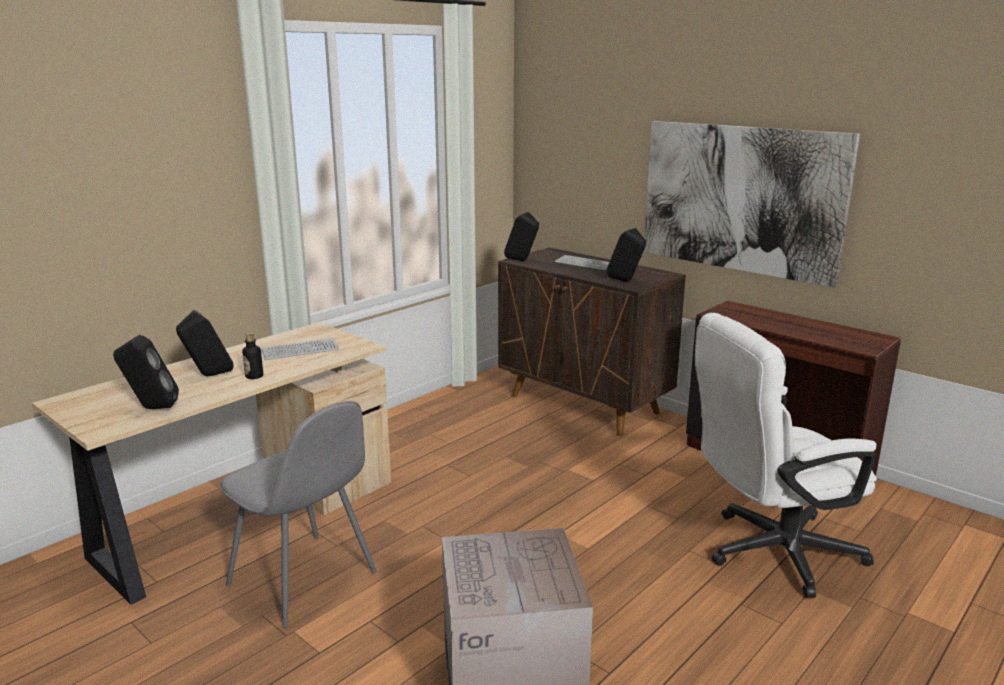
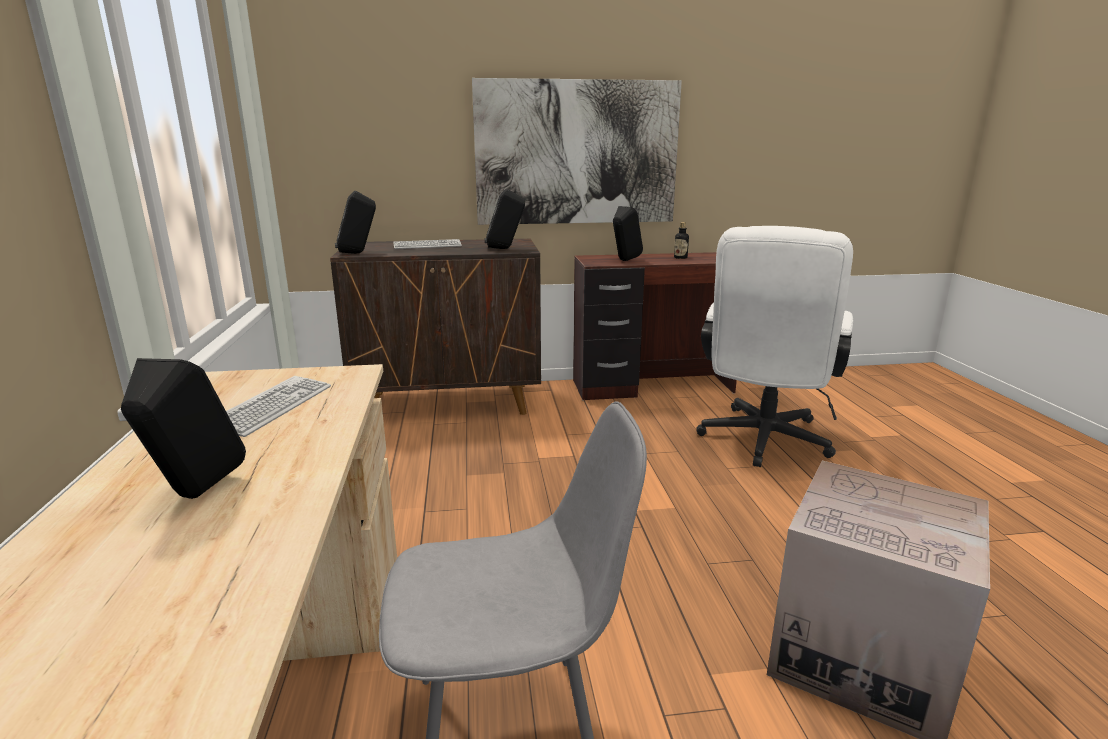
camera: 50 degrees left, 0 degrees up
black speaker [113,335,179,409] -> black speaker moved to [613,206,643,261]
bottle [242,333,263,379] -> bottle moved to [674,222,689,259]

